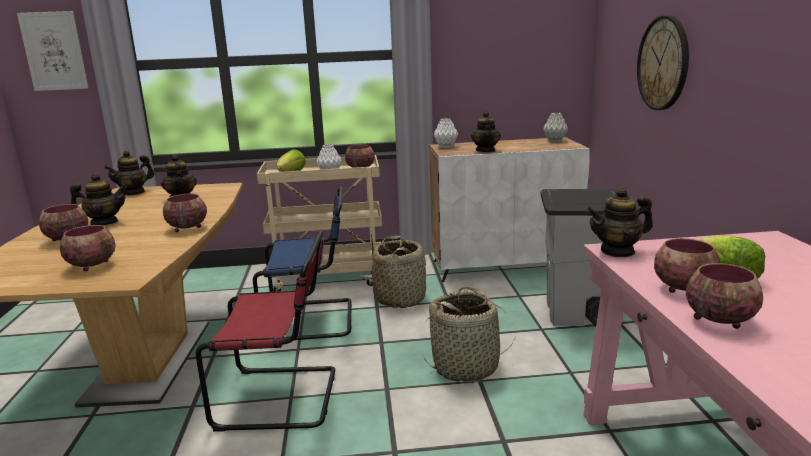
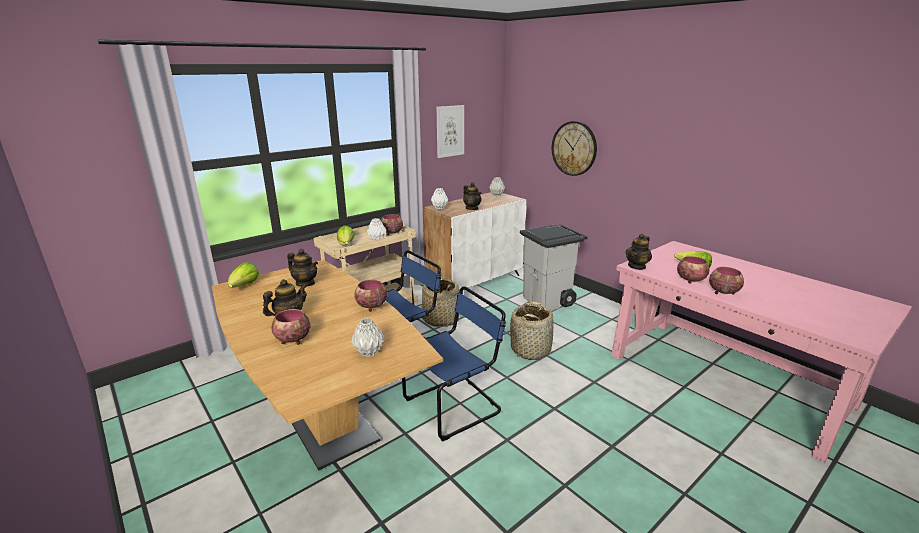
camera: 35 degrees left, 5 degrees up
picture [17,11,88,91] -> picture moved to [437,105,464,158]
bowl [60,225,116,271] -> grey vase [351,318,384,357]
teapot [104,150,154,195] -> lettuce [228,262,259,288]
red chair [196,230,335,432] -> blue chair [402,287,506,441]

